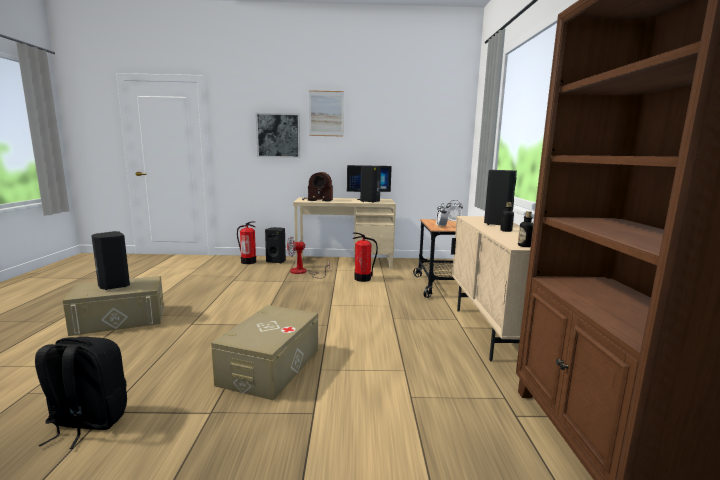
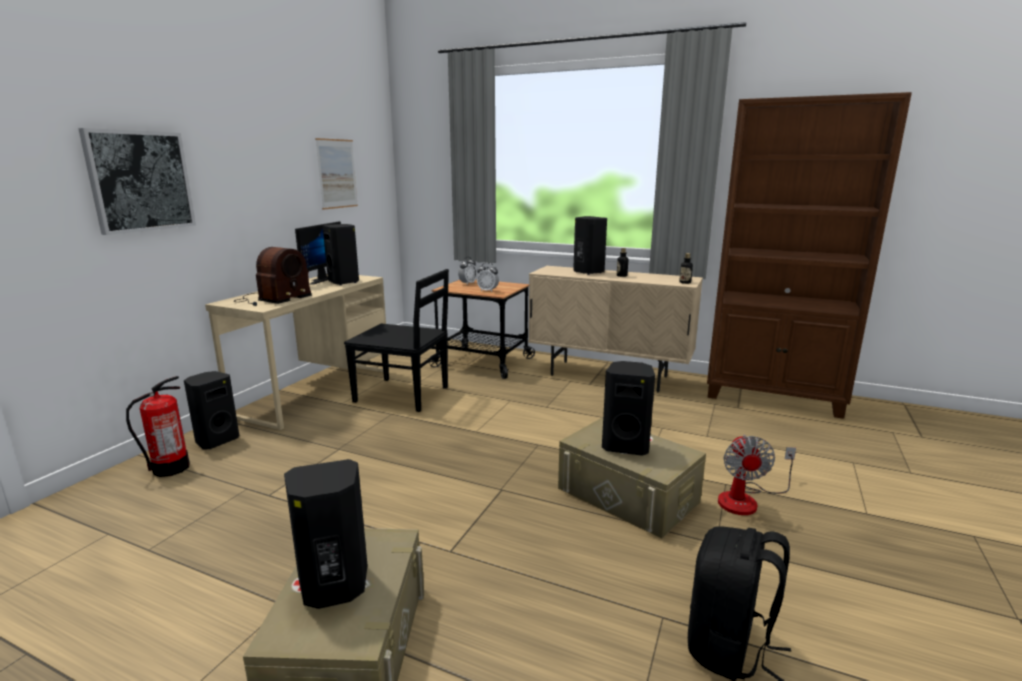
camera: 65 degrees left, 5 degrees up
fan [287,236,329,279] -> fan moved to [718,435,796,515]
picture [309,90,344,137] -> picture moved to [315,138,358,210]
fire extinguisher [353,232,378,282] -> black chair [344,269,449,412]
none -> black speaker [602,361,655,456]

